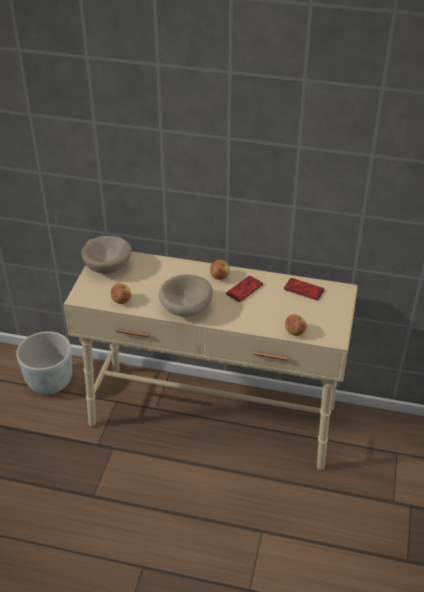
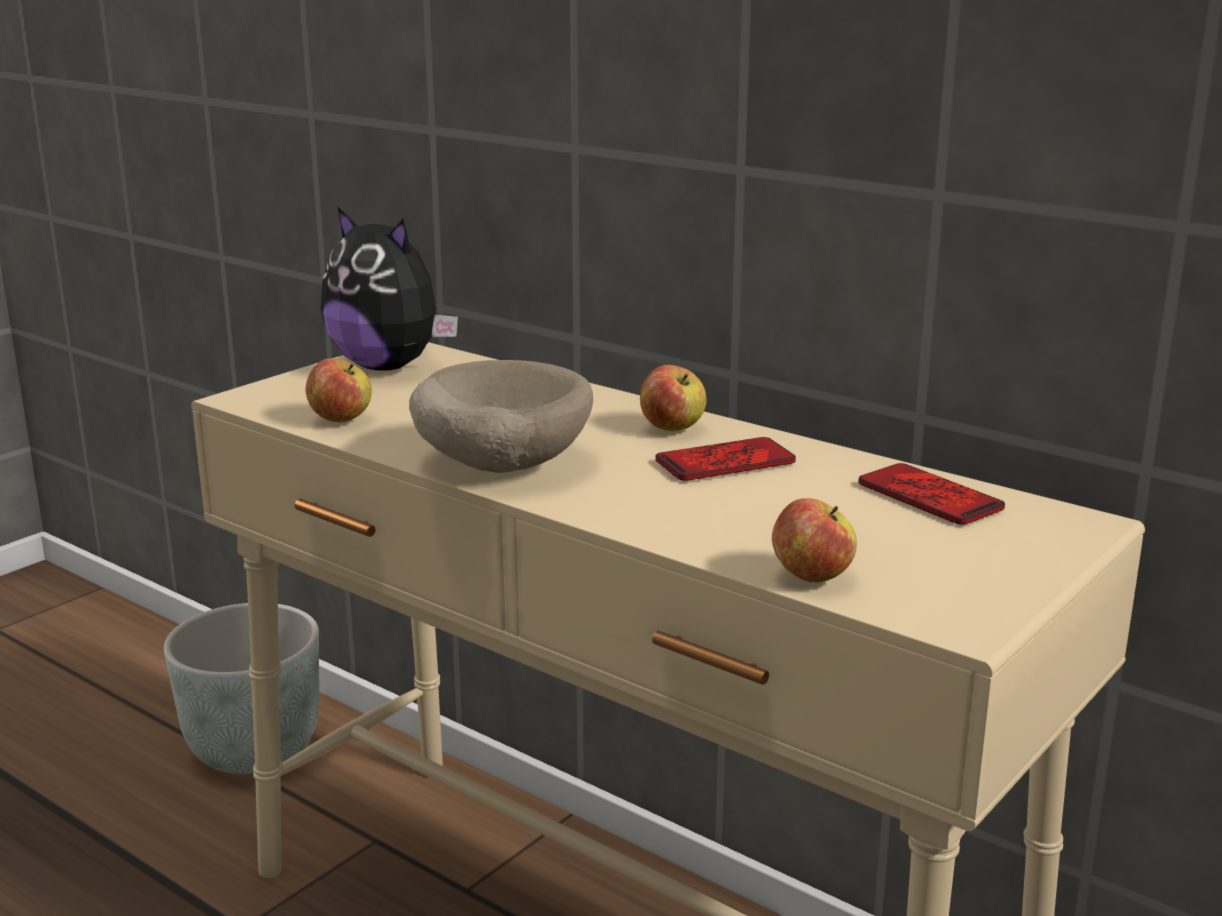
camera: 25 degrees right, 20 degrees down
beige bowl [82,236,132,274] -> plush toy [321,206,458,371]

